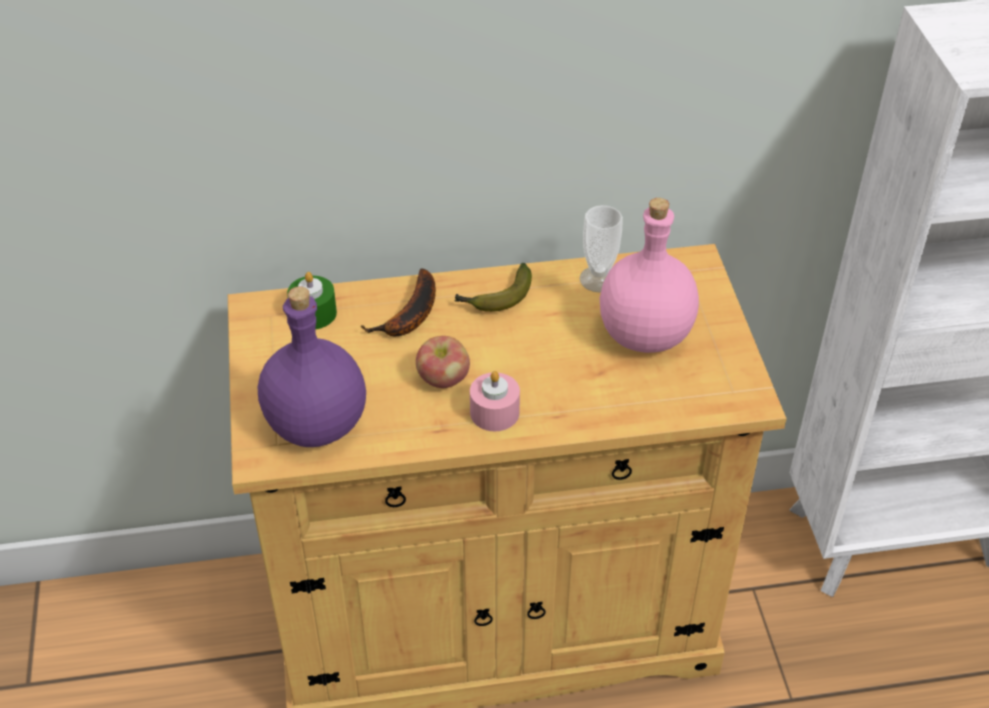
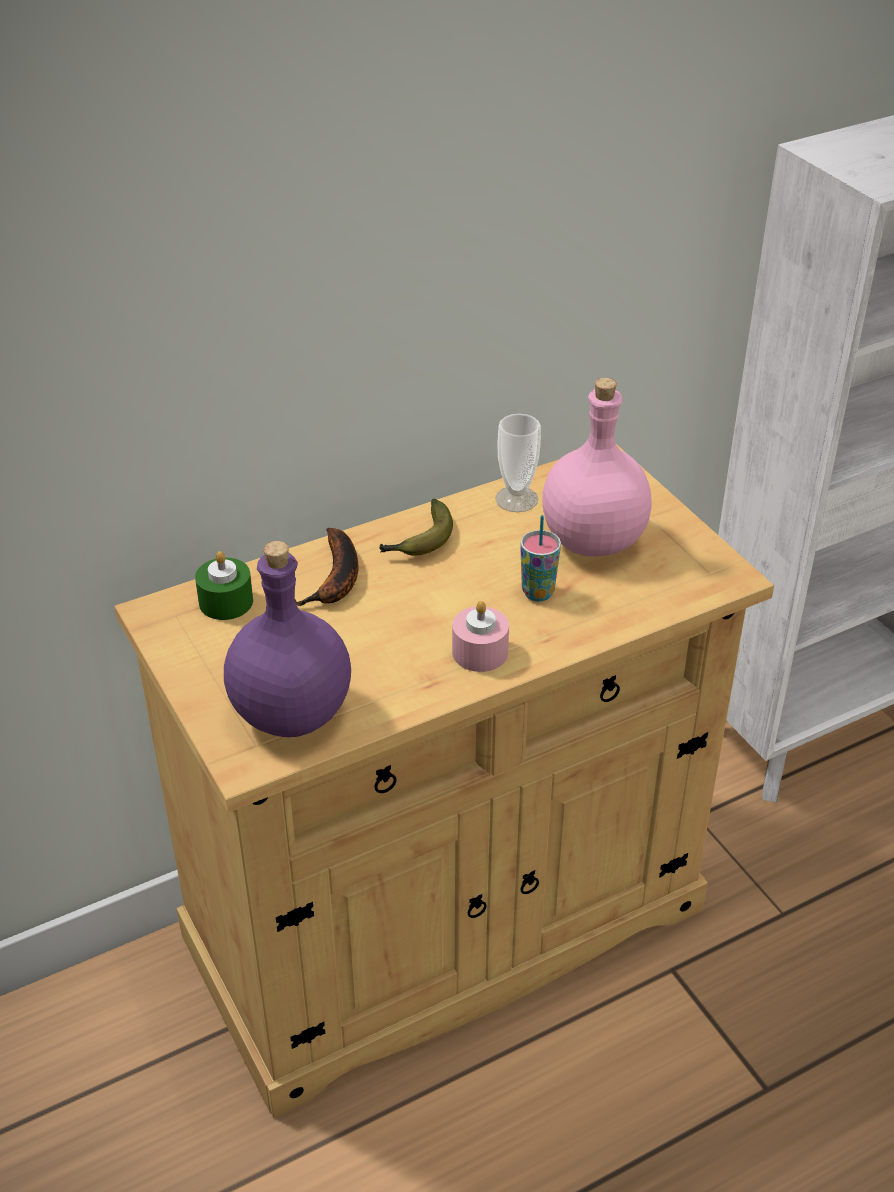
camera: 20 degrees left, 5 degrees down
apple [416,336,470,388] -> none
none -> cup [520,515,561,602]

